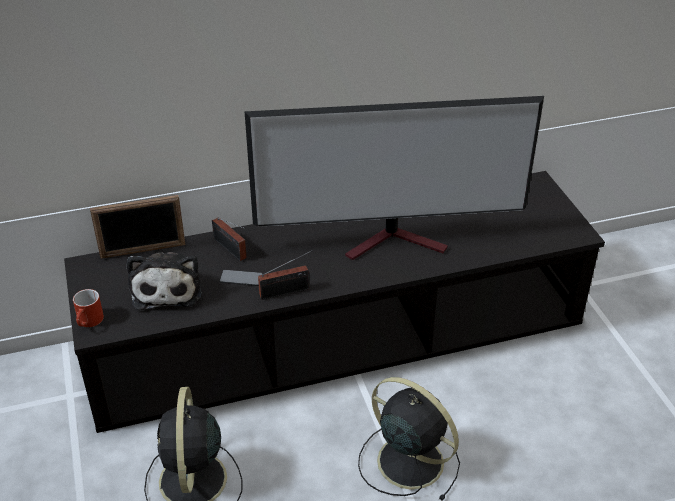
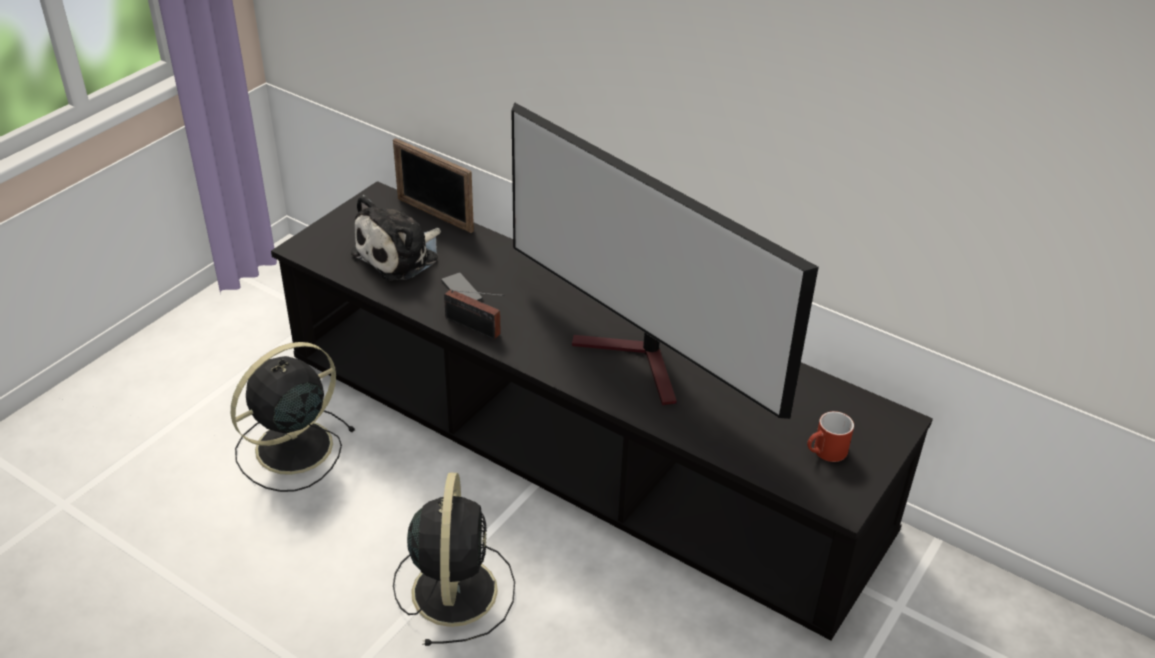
camera: 50 degrees right, 0 degrees up
red mug [73,289,104,327] -> red mug moved to [807,411,854,462]
radio [212,217,247,261] -> none

